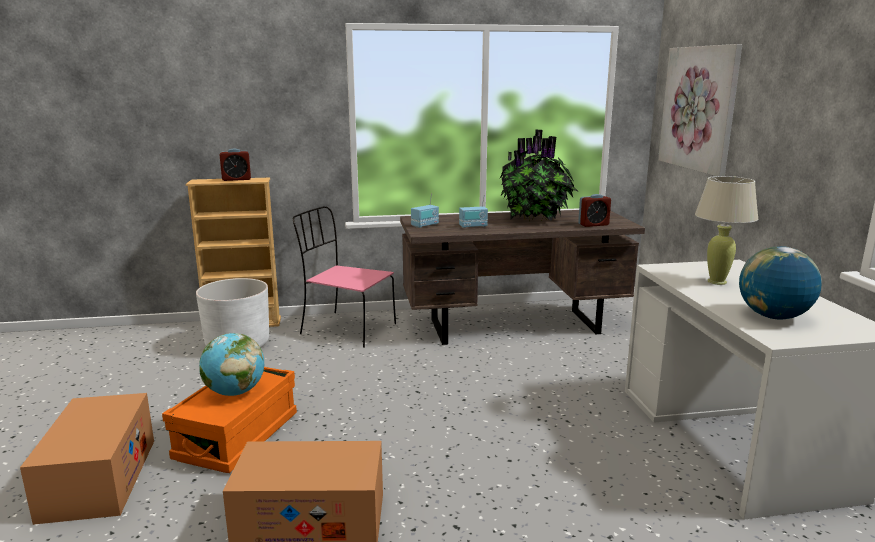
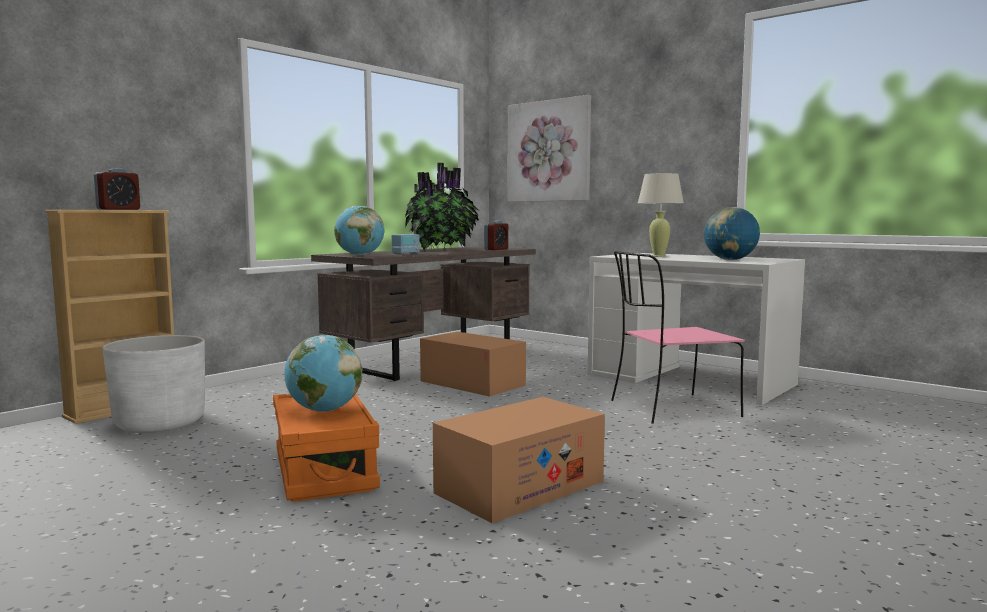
camera: 40 degrees left, 10 degrees down
cardboard box [20,393,154,525] -> cardboard box moved to [420,332,526,397]
pink chair [293,206,396,348] -> pink chair moved to [611,251,745,424]
radio [411,193,439,228] -> globe [334,206,385,256]

